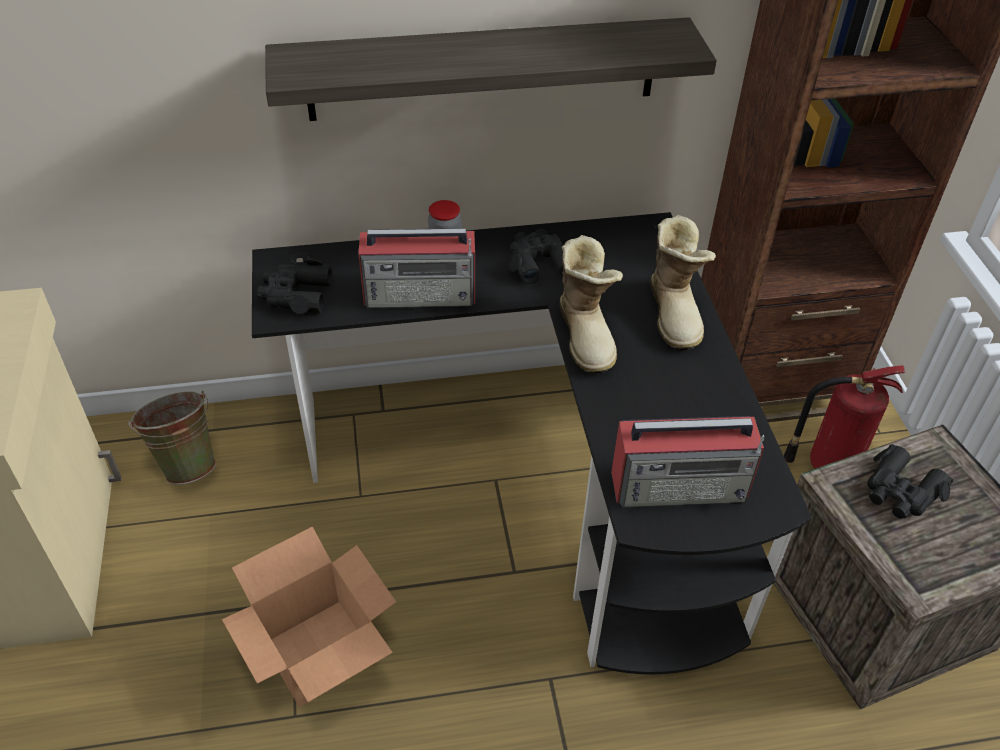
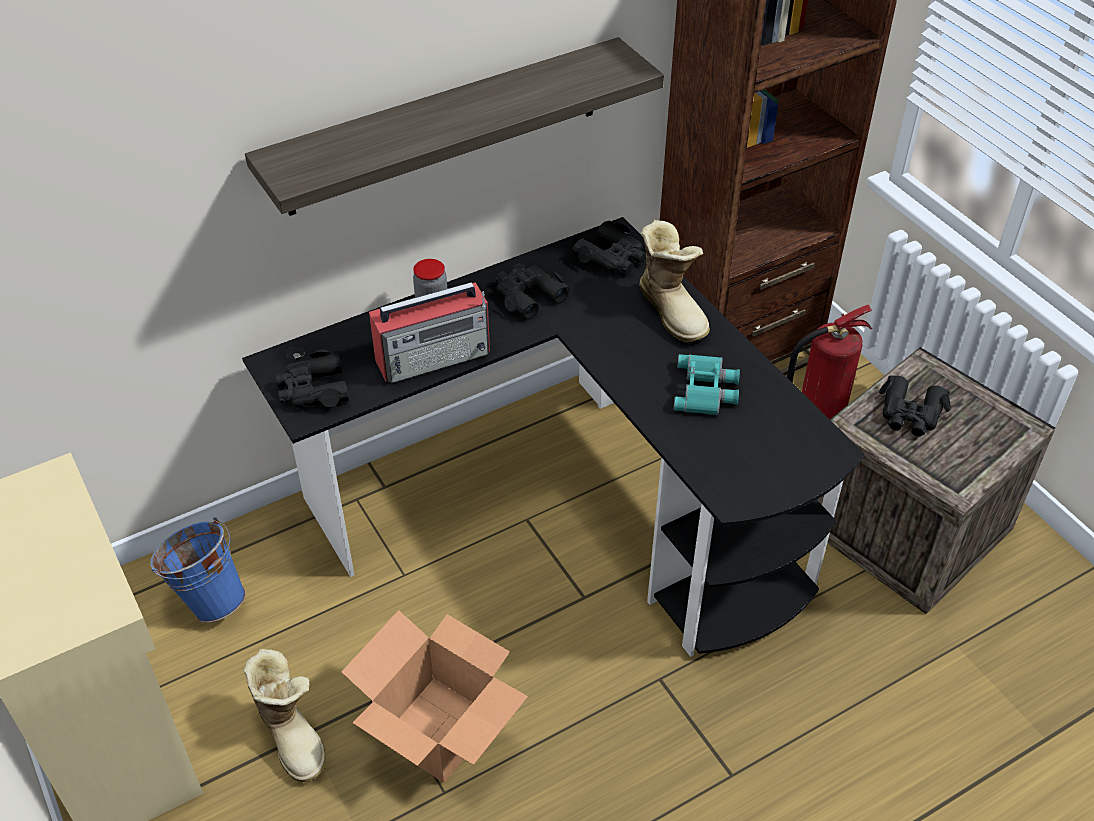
camera: 20 degrees left, 0 degrees up
green bucket [128,390,216,485] -> blue bucket [150,517,246,623]
boot [560,235,623,374] -> boot moved to [244,649,326,782]
radio [611,416,764,507] -> none
none -> black binoculars [572,220,646,273]
none -> turquoise binoculars [674,354,740,415]

